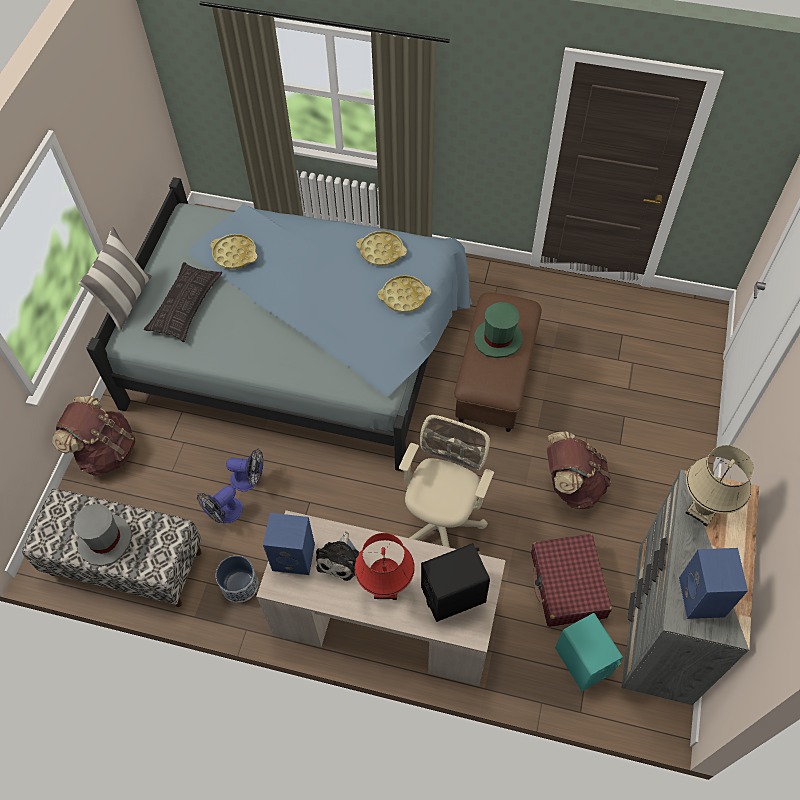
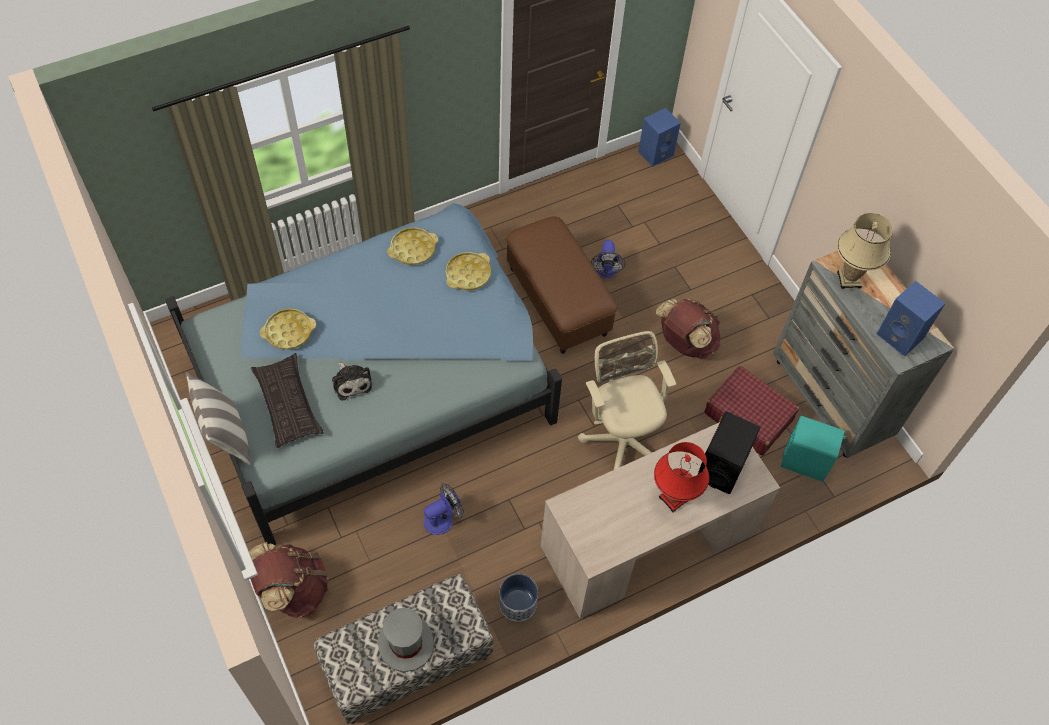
camera: 45 degrees left, 0 degrees up
fan [197,485,243,523] -> fan moved to [591,240,626,278]
blue speaker [263,513,315,575] -> blue speaker moved to [638,108,681,167]
plush toy [316,531,359,581] -> plush toy moved to [332,362,372,401]
green hat [474,302,523,358] -> none

